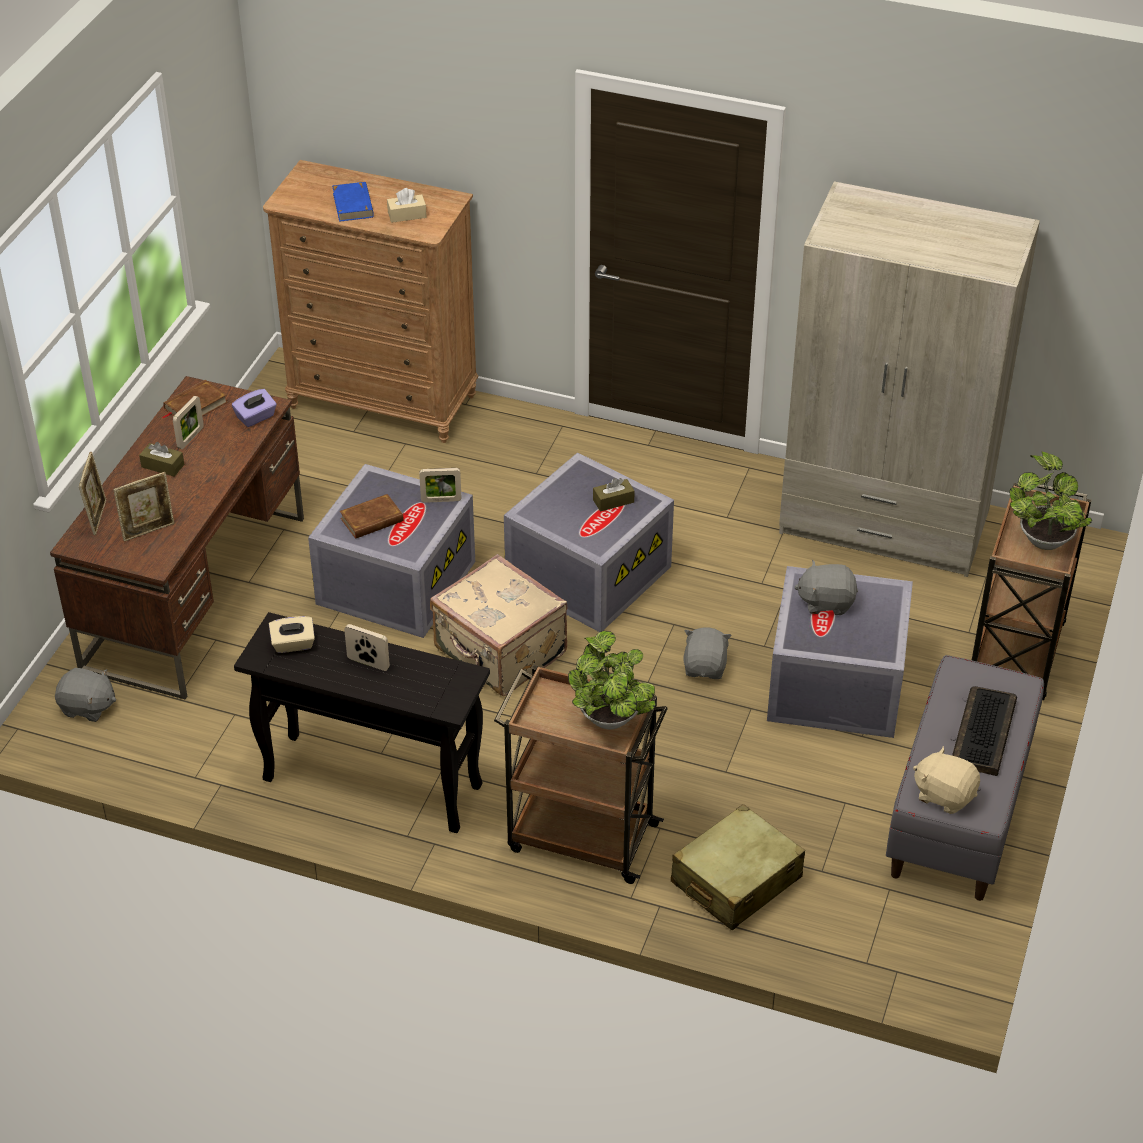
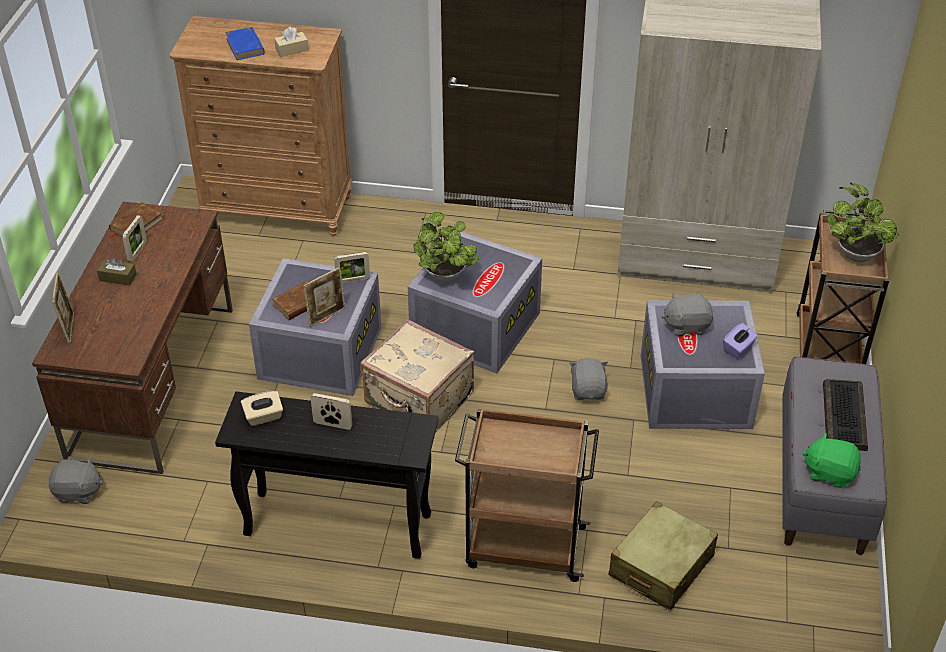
camera: 10 degrees left, 0 degrees up
picture frame [113,472,175,542] -> picture frame moved to [303,267,345,327]
purple tissue box [232,389,277,427] -> purple tissue box moved to [723,323,758,359]
potted plant [568,631,656,730] -> potted plant moved to [413,212,479,282]
brown tissue box [593,478,635,512] -> none
beige plush toy [913,746,980,814] -> green plush toy [803,433,861,488]

